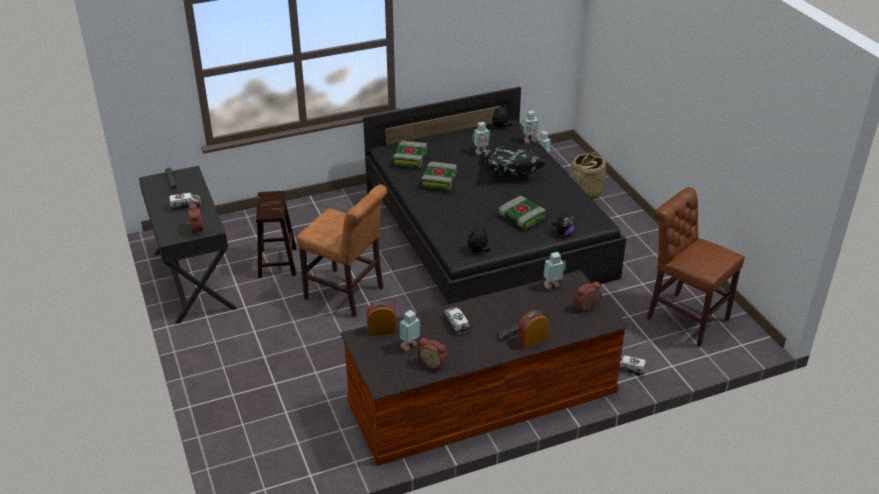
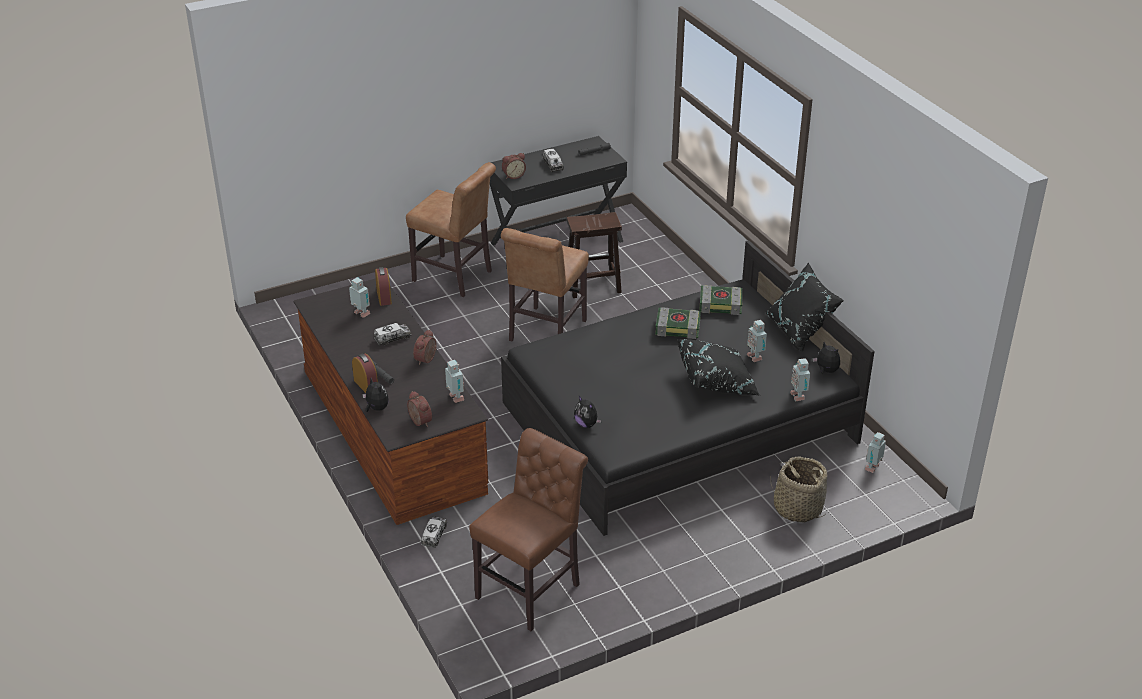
camera: 85 degrees right, 0 degrees up
alarm clock [418,338,448,369] -> alarm clock moved to [413,329,437,365]
plush toy [467,226,491,253] -> plush toy moved to [362,378,389,412]
book [498,196,546,230] -> none
none -> brown chair [406,162,496,297]
none -> black pillow [766,263,844,352]

